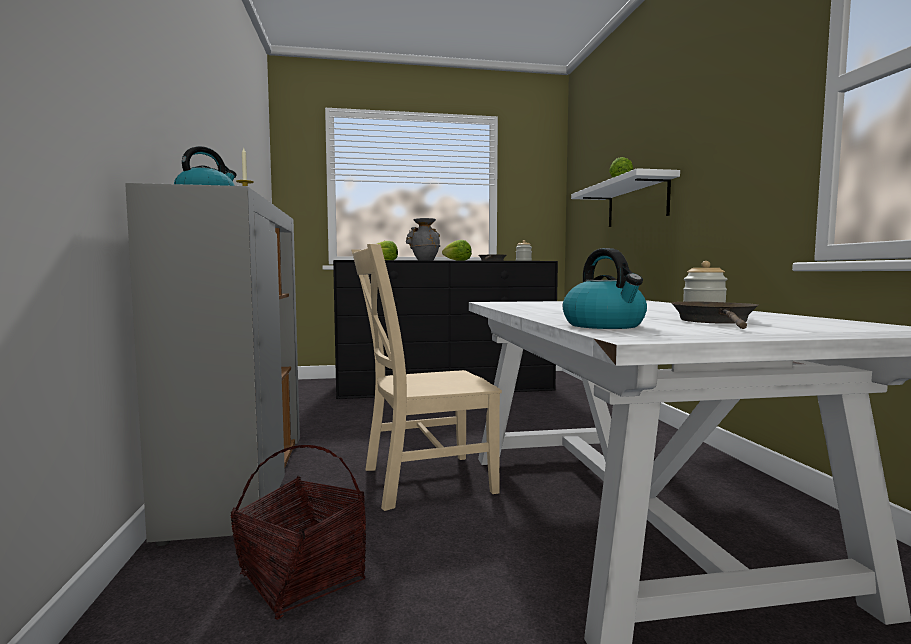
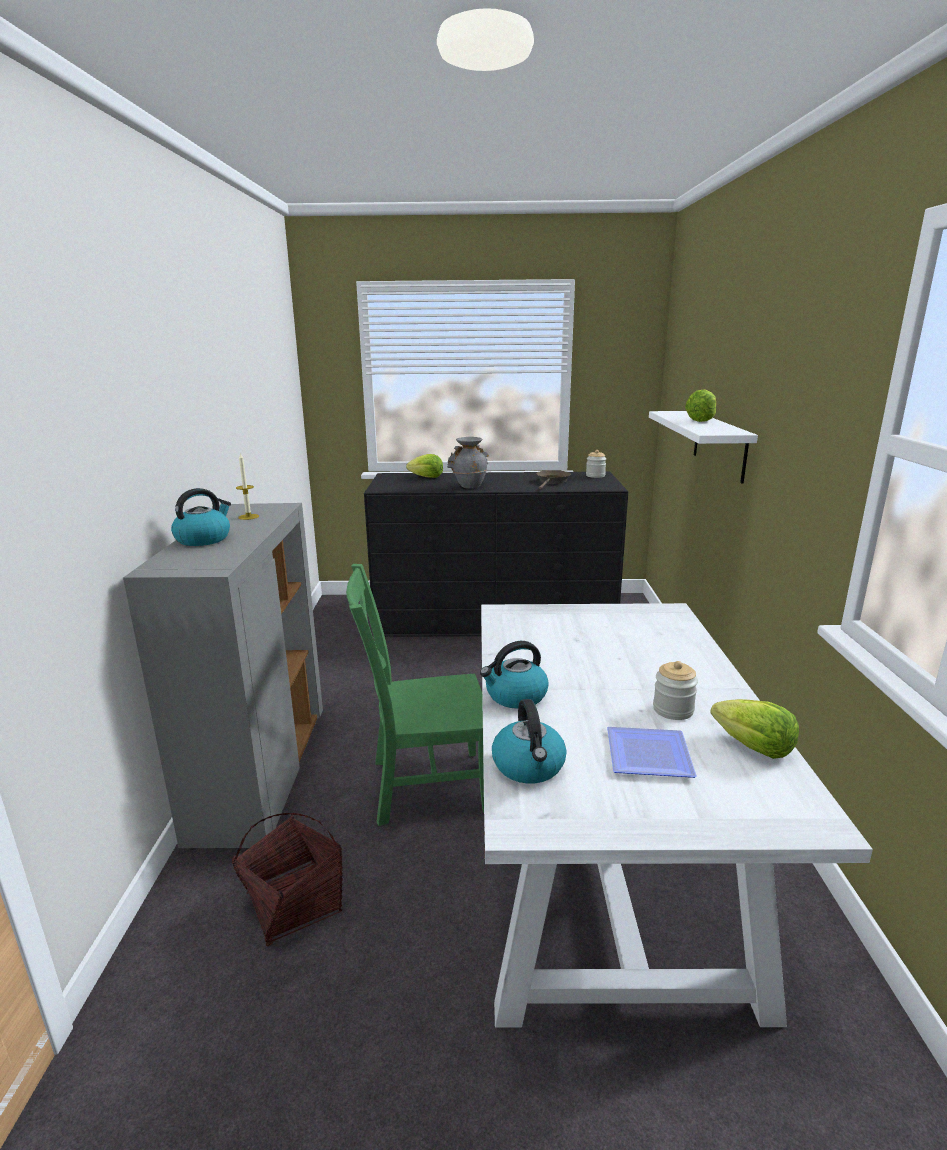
camera: 10 degrees right, 15 degrees up
beige chair [352,244,502,511] -> green chair [346,564,484,826]
lettuce [442,240,472,261] -> lettuce moved to [710,699,799,759]
brown frying pan [671,301,759,329] -> plate [607,727,697,778]
none -> kettle [480,641,549,709]

